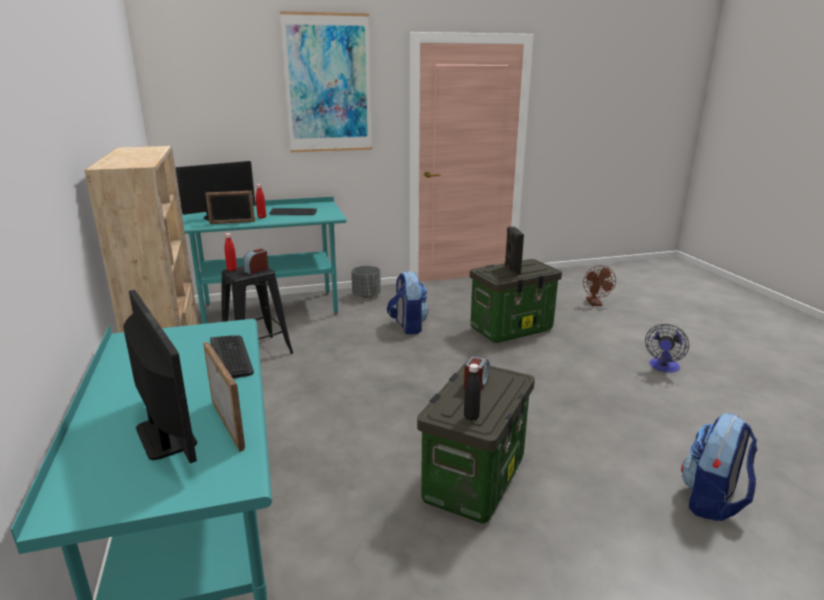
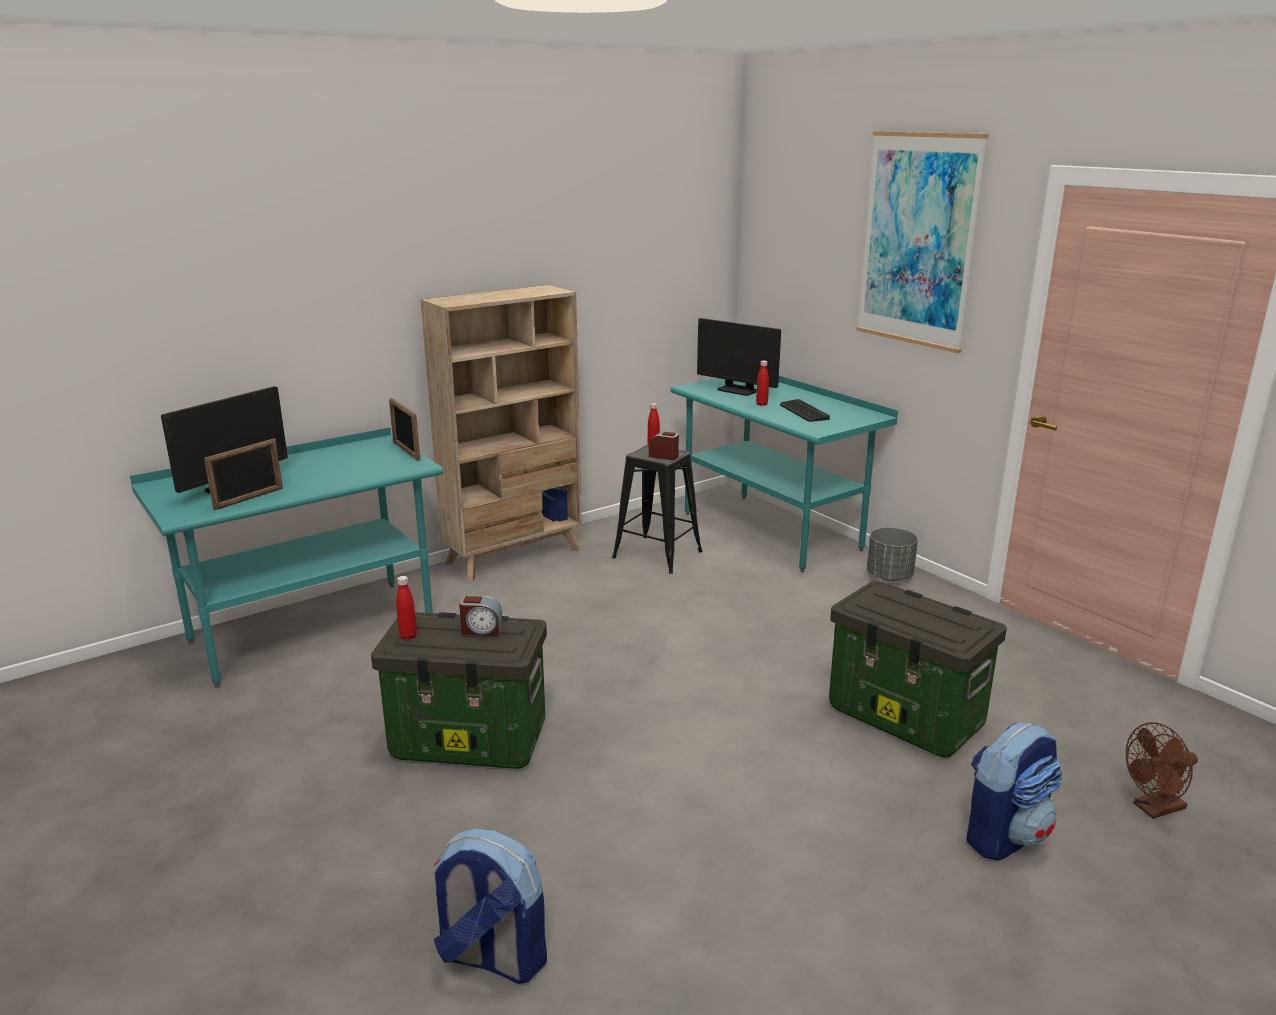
camera: 70 degrees right, 0 degrees up
picture frame [205,191,255,224] -> picture frame moved to [389,398,420,461]
keyboard [210,335,254,379] -> none
backpack [387,271,429,334] -> backpack moved to [966,722,1062,861]
black bottle [464,364,481,421] -> red bottle [396,576,417,640]
black speaker [505,226,524,275] -> none
fan [645,324,689,372] -> none

